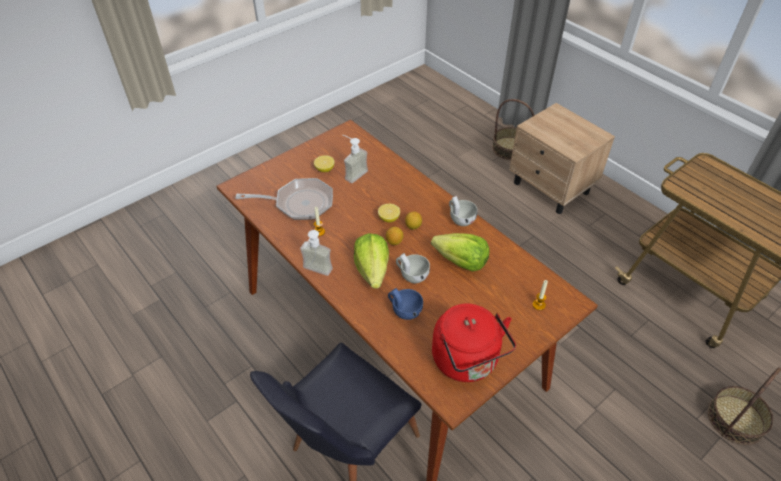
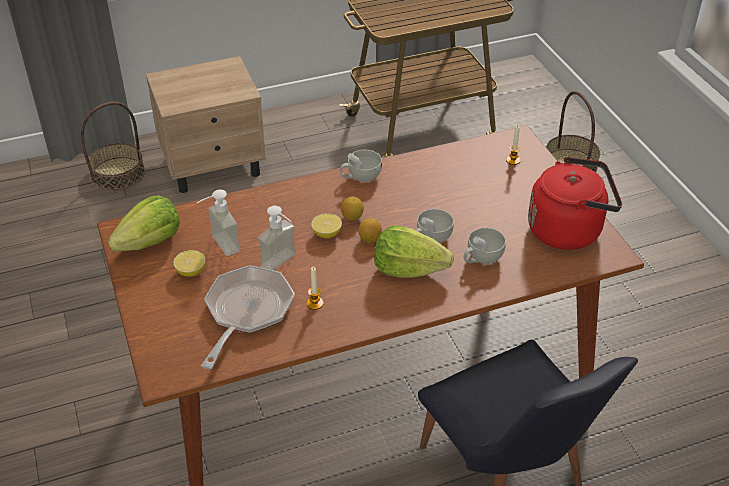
camera: 70 degrees left, 5 degrees down
soap dispenser [300,230,333,276] -> soap dispenser moved to [258,206,296,270]
blue cup [388,288,423,320] -> white cup [464,228,506,264]
lettuce [431,233,490,272] -> lettuce moved to [108,195,180,252]

